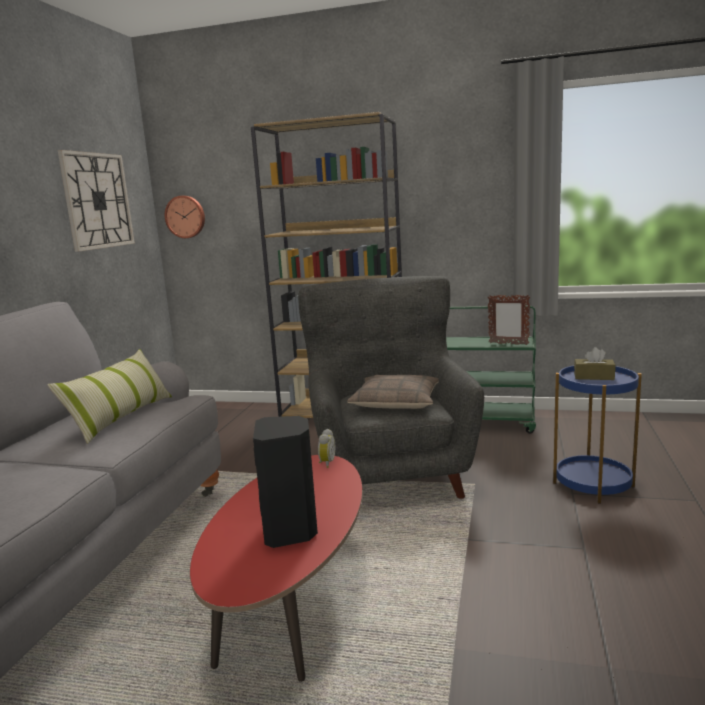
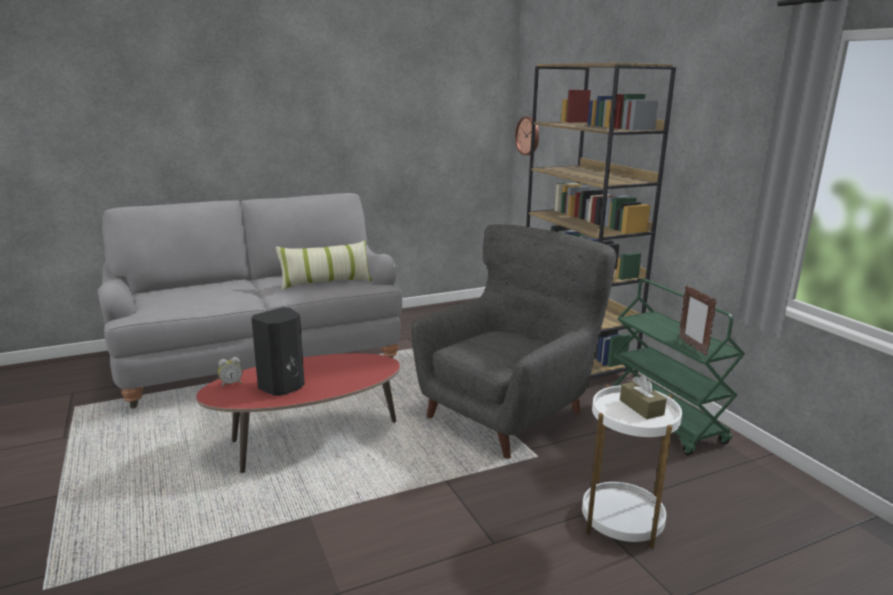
camera: 50 degrees right, 5 degrees up
wall clock [58,150,135,252] -> none
alarm clock [318,429,335,468] -> alarm clock moved to [218,357,242,387]
pillow [347,375,439,409] -> none
blue side table [553,365,642,504] -> white side table [582,385,682,549]

